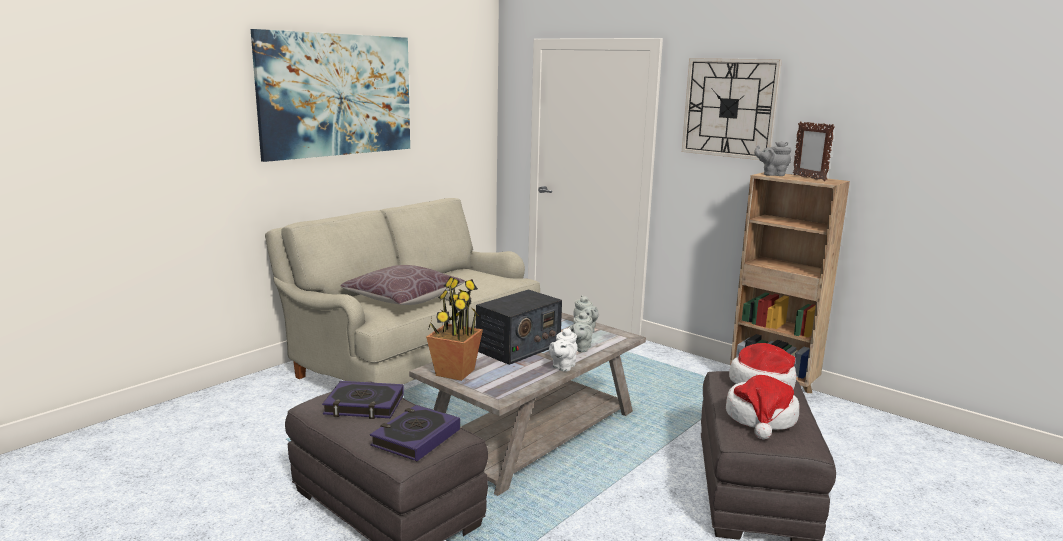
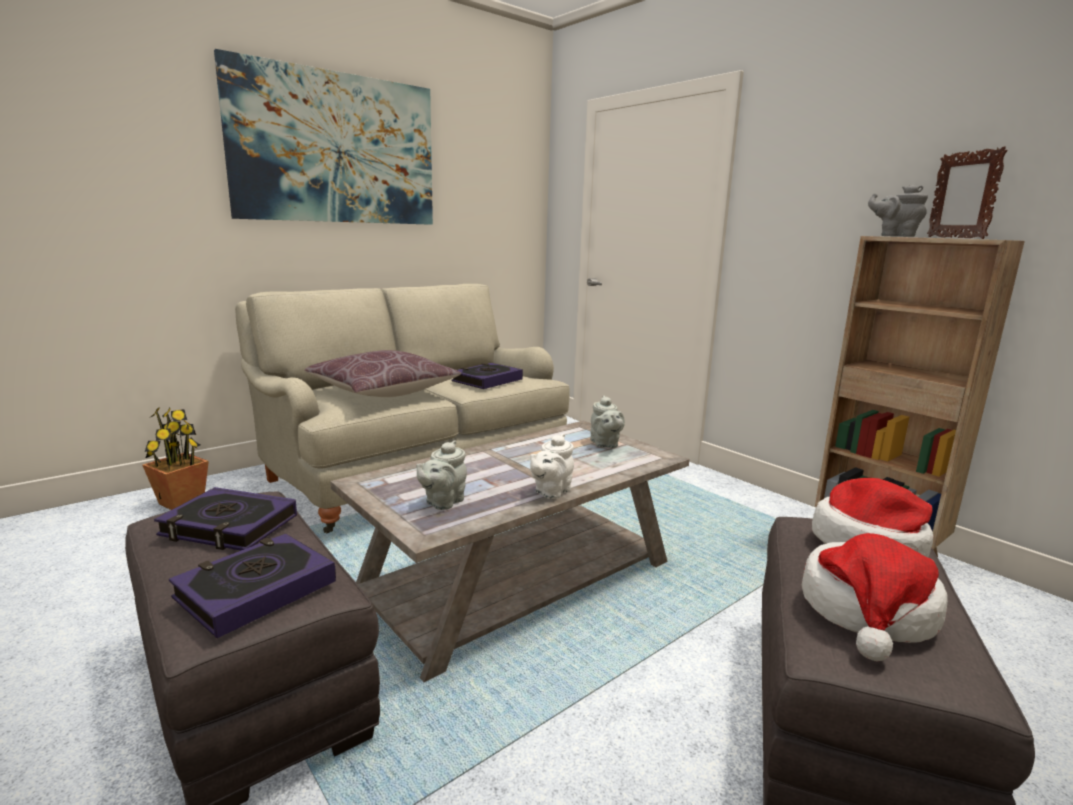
camera: 10 degrees right, 0 degrees up
potted plant [426,277,483,381] -> potted plant moved to [142,407,209,510]
radio [476,289,562,365] -> none
grey teapot [568,311,593,352] -> grey teapot moved to [416,440,467,510]
wall clock [682,58,782,160] -> none
none -> book [452,363,523,389]

